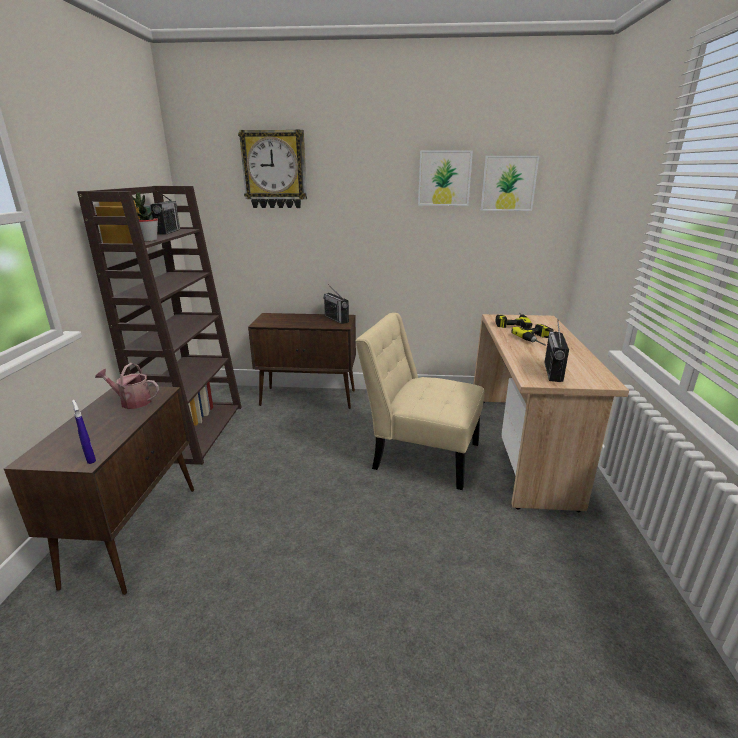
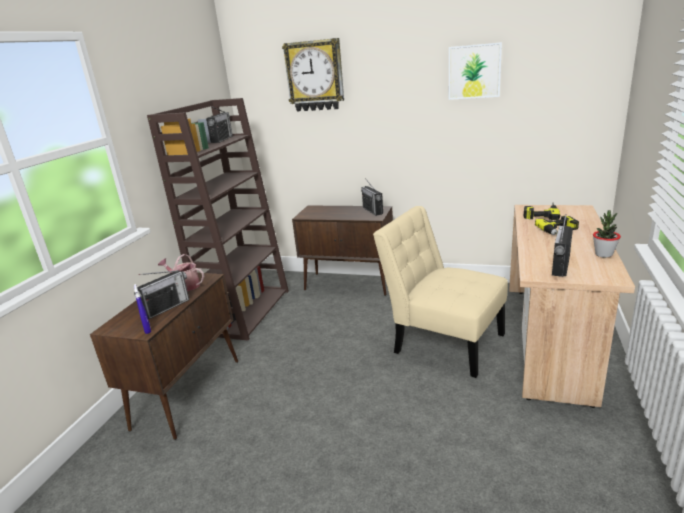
camera: 15 degrees right, 0 degrees up
potted plant [132,192,158,242] -> potted plant moved to [593,210,621,258]
picture [481,156,539,211] -> none
none -> radio [134,270,189,319]

